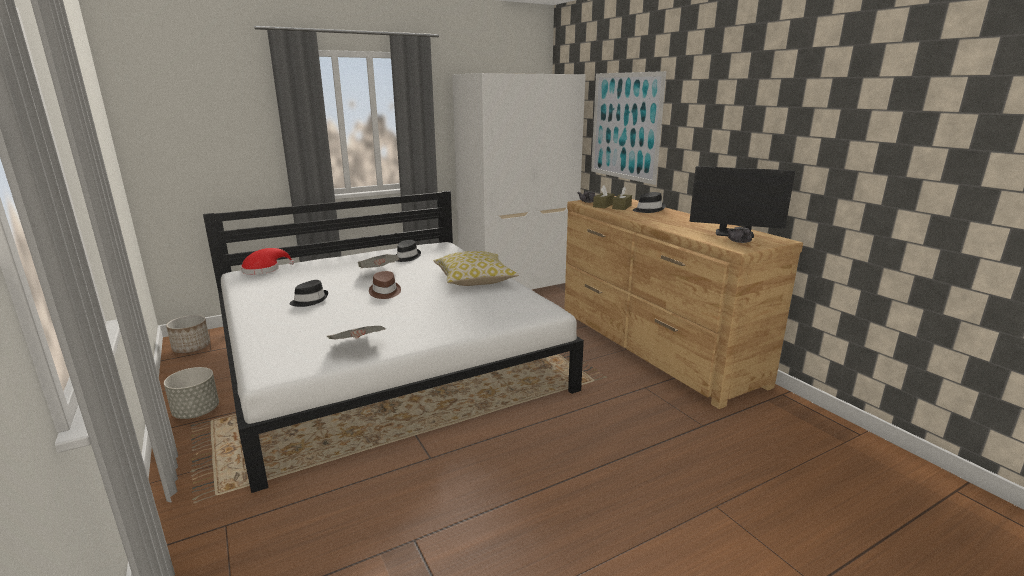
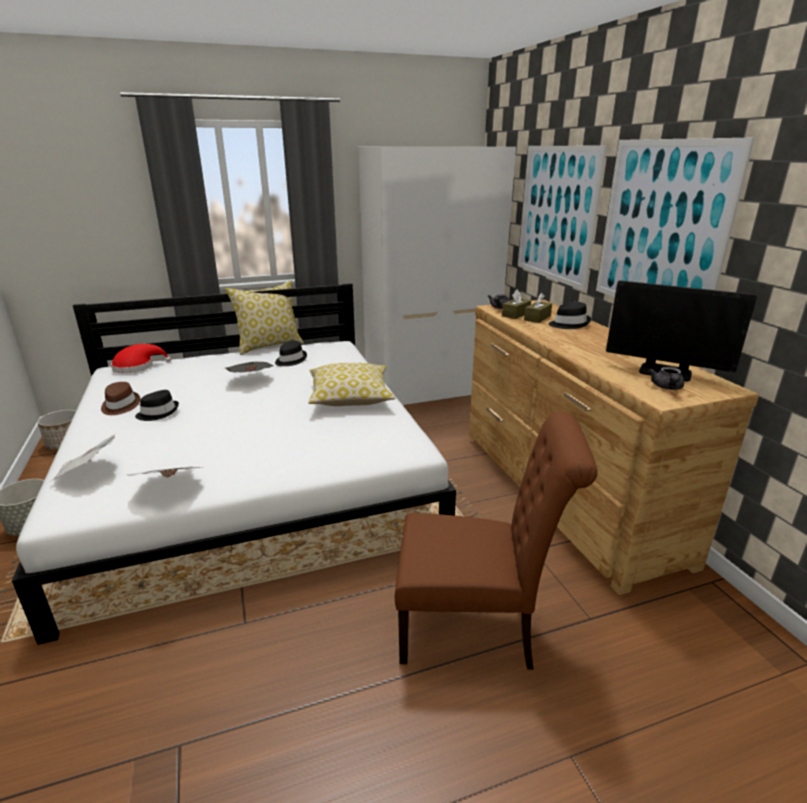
camera: 10 degrees right, 5 degrees up
brown hat [369,271,401,299] -> brown hat moved to [101,382,140,415]
none -> newspaper [51,434,115,481]
none -> pillow [225,280,304,355]
none -> brown chair [395,412,598,670]
none -> picture [596,138,755,297]

